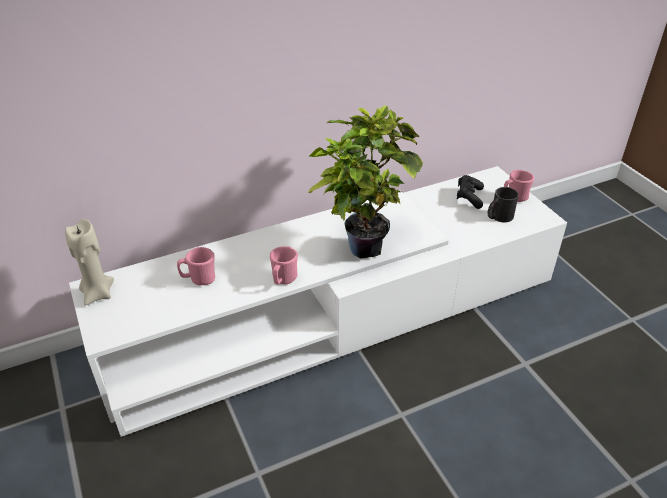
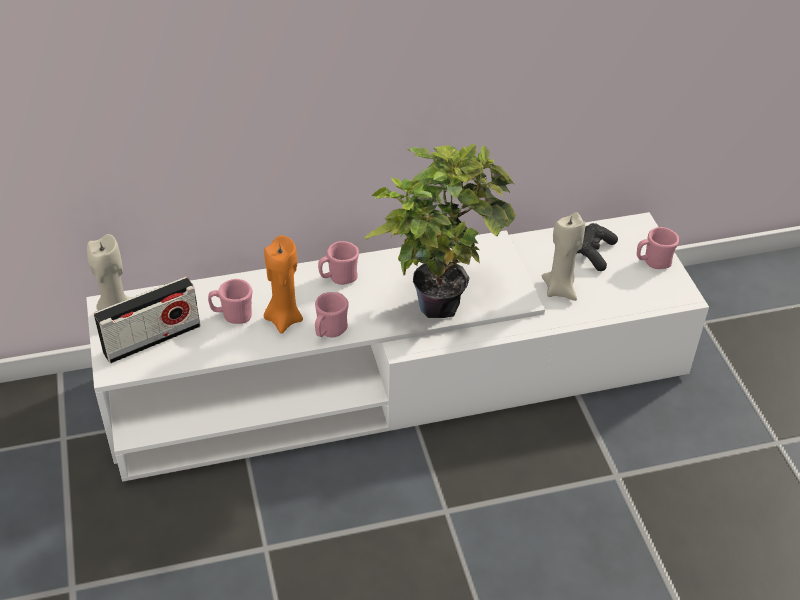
camera: 10 degrees right, 5 degrees up
black mug [488,187,519,222] -> none
none -> radio [94,277,200,363]
none -> orange candle [264,236,303,334]
none -> pink mug [318,241,359,285]
none -> beige candle [542,212,585,301]

